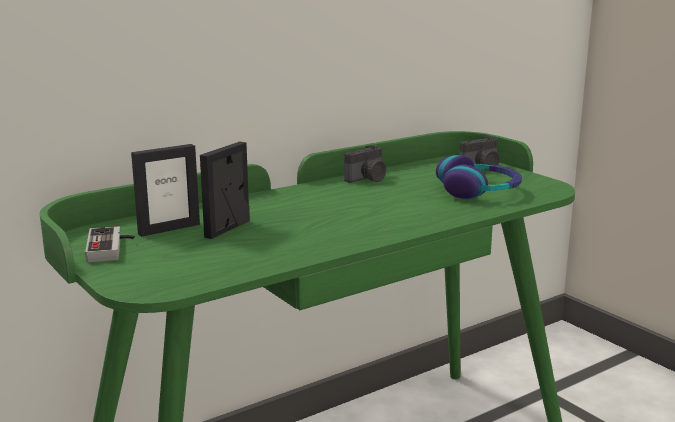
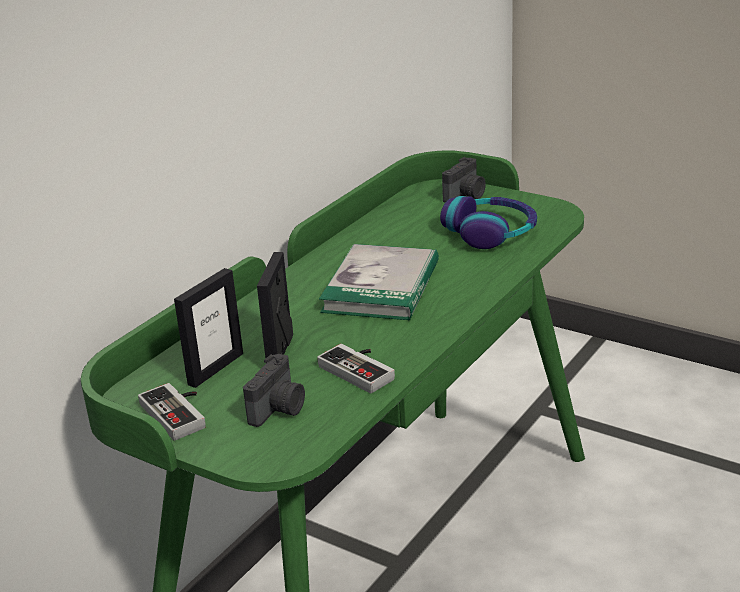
camera: 20 degrees left, 10 degrees up
camera [344,145,386,183] -> camera moved to [243,354,305,427]
none -> game controller [317,344,395,393]
none -> book [319,244,439,320]

